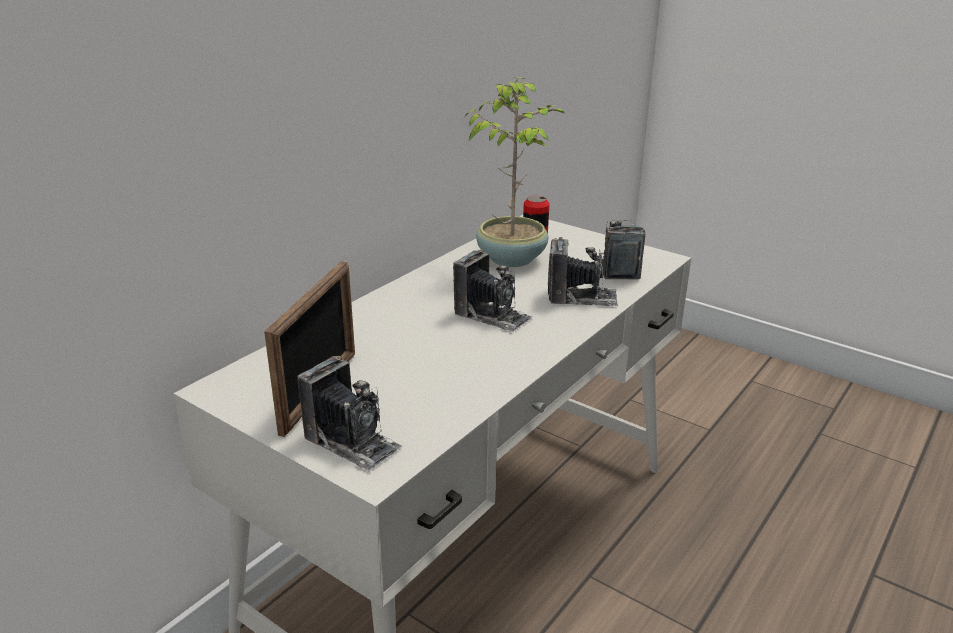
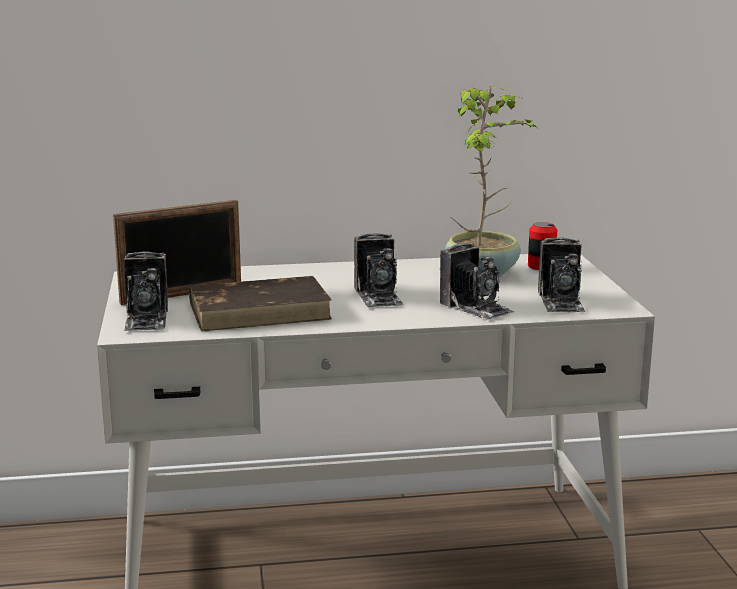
camera: 45 degrees right, 10 degrees down
camera [600,221,646,279] -> camera turned 135 degrees clockwise [538,237,585,312]
none -> brown book [189,276,332,331]

